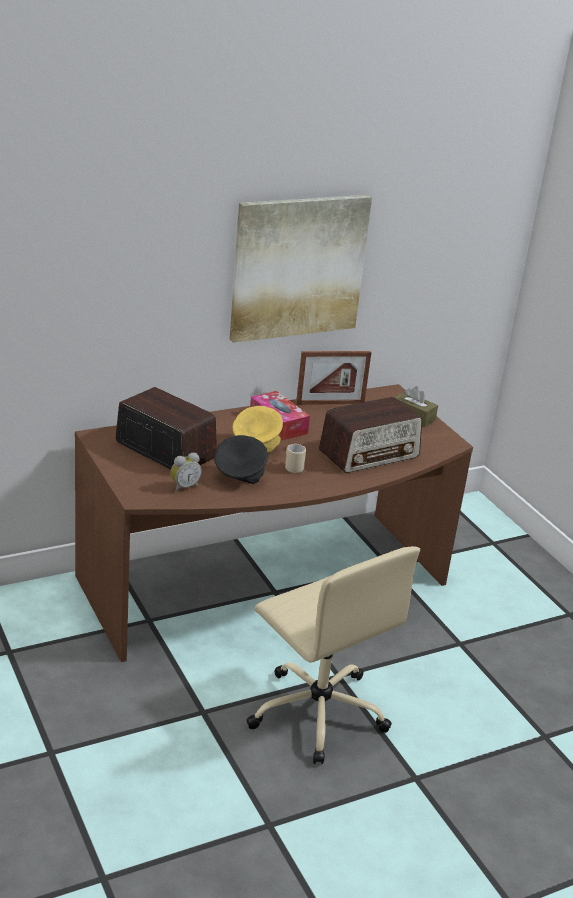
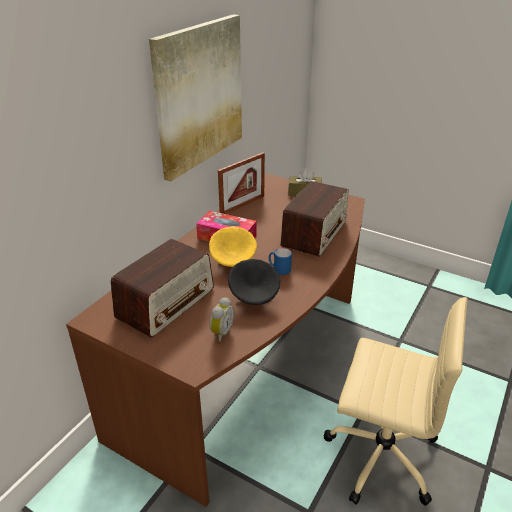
camera: 30 degrees left, 5 degrees up
radio [116,387,217,470] -> radio turned 120 degrees clockwise [111,239,214,338]
beige mug [285,444,306,473] -> blue mug [269,248,292,275]

